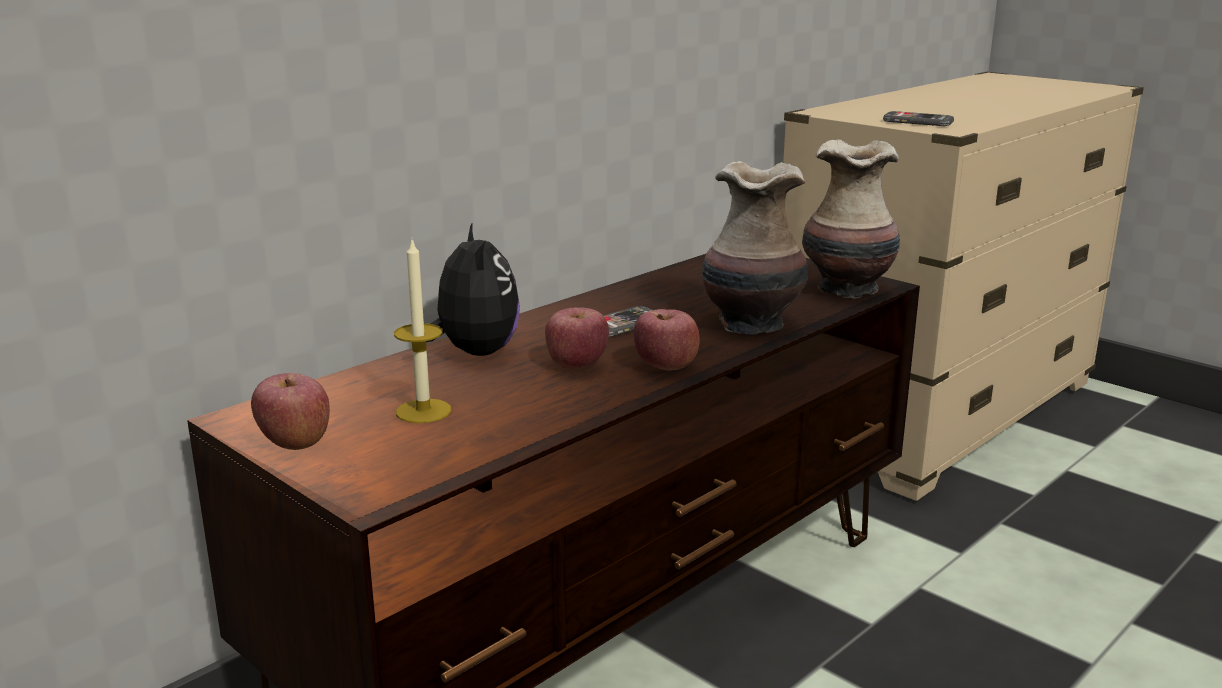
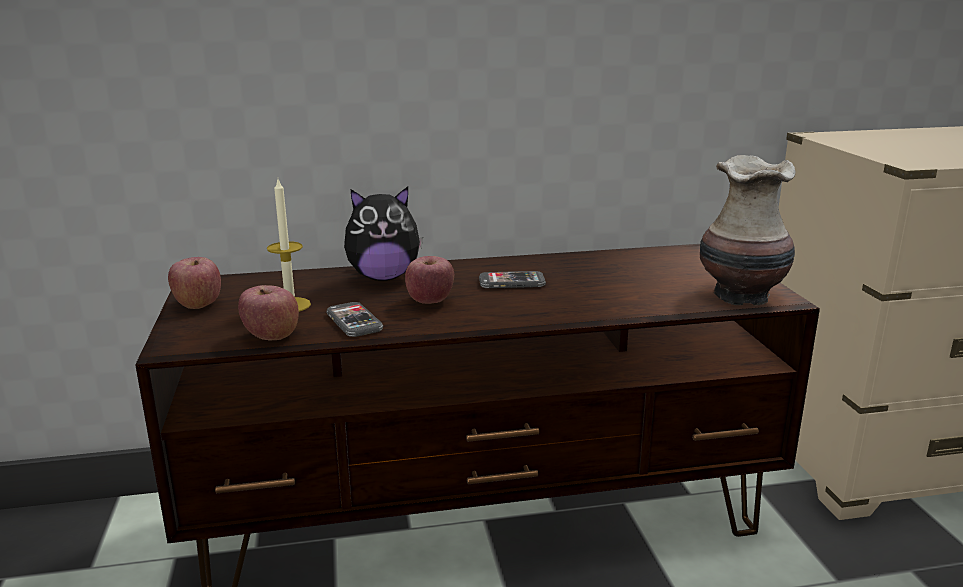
camera: 35 degrees right, 0 degrees up
plush toy [426,222,520,356] -> plush toy turned 60 degrees clockwise [344,187,423,281]
apple [634,309,700,370] -> apple moved to [238,285,299,340]
vase [702,161,808,335] -> none
phone [883,111,954,126] -> phone moved to [326,302,383,337]

